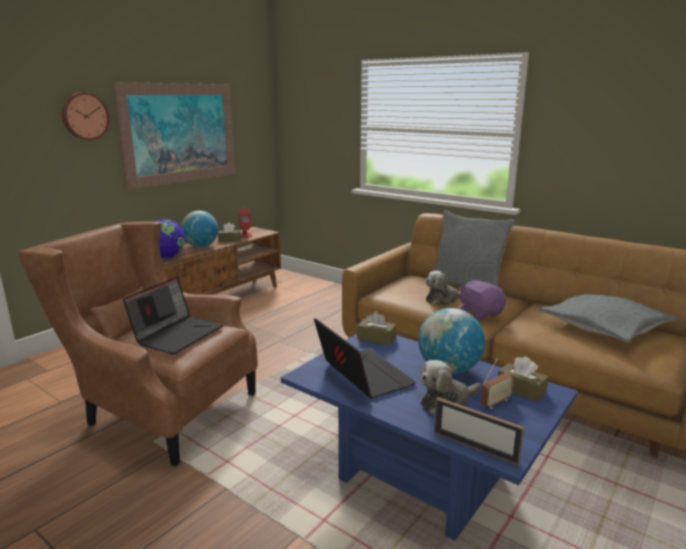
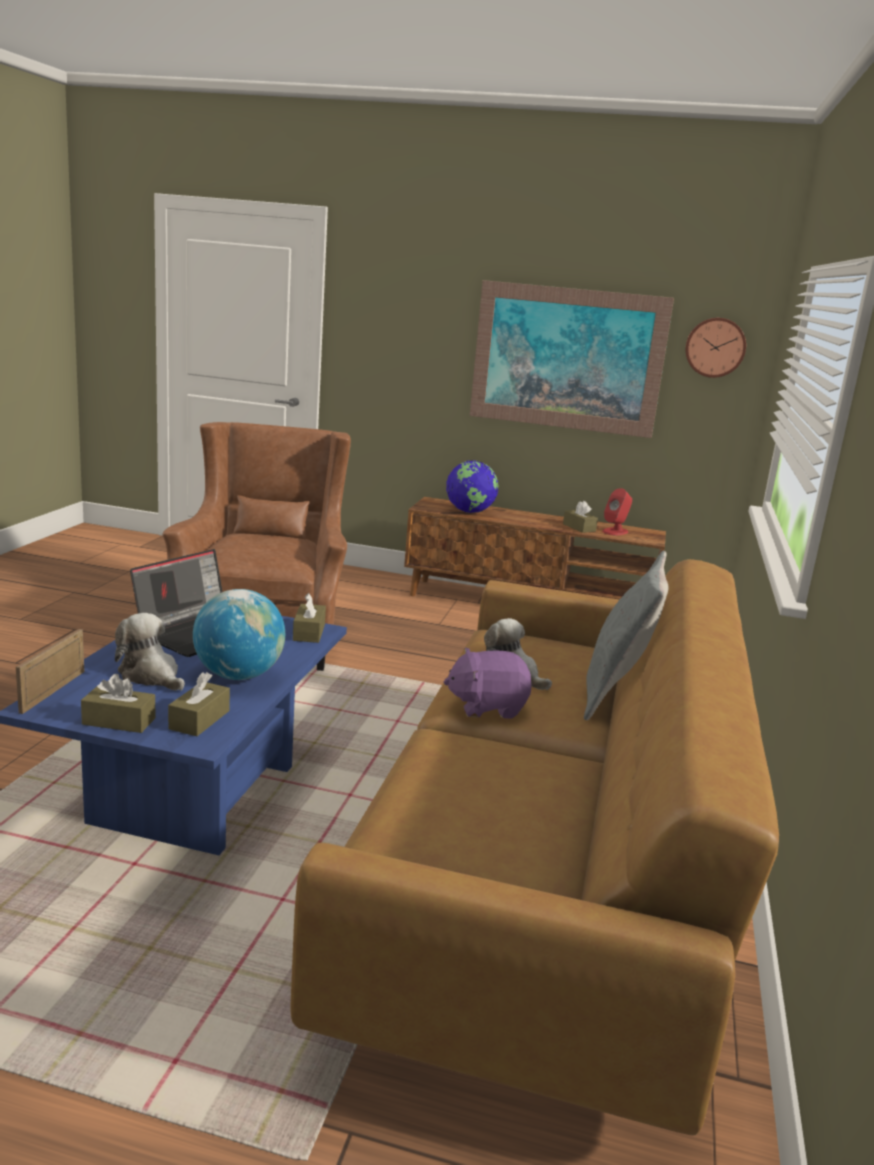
camera: 65 degrees right, 0 degrees up
wall clock [62,92,110,140] -> wall clock moved to [686,318,746,378]
laptop [123,277,223,354] -> none
globe [181,211,218,247] -> none
purple plush toy [459,280,506,320] -> purple plush toy turned 135 degrees counterclockwise [444,647,532,719]
radio [481,358,514,409] -> none
grey pillow [540,294,676,343] -> none
none -> brown tissue box [81,674,156,733]

